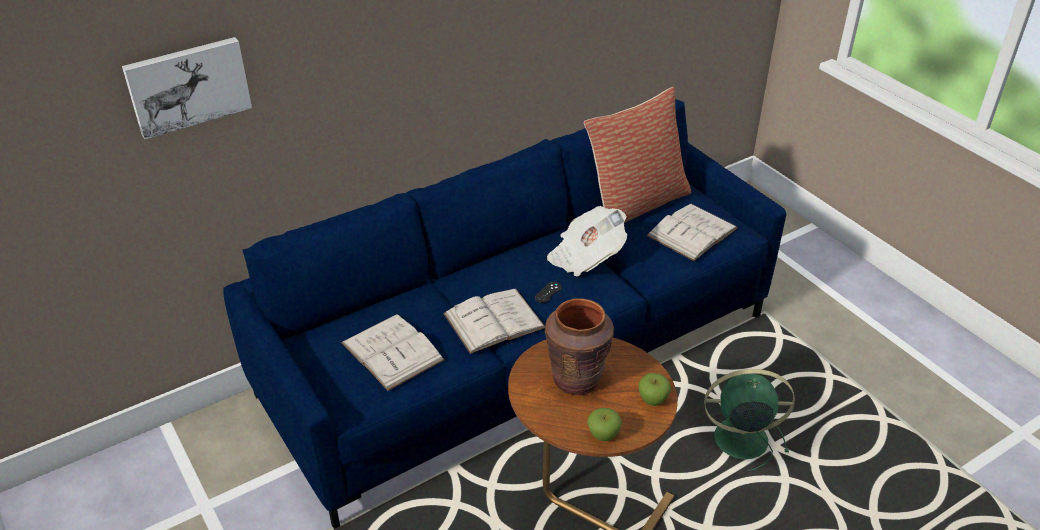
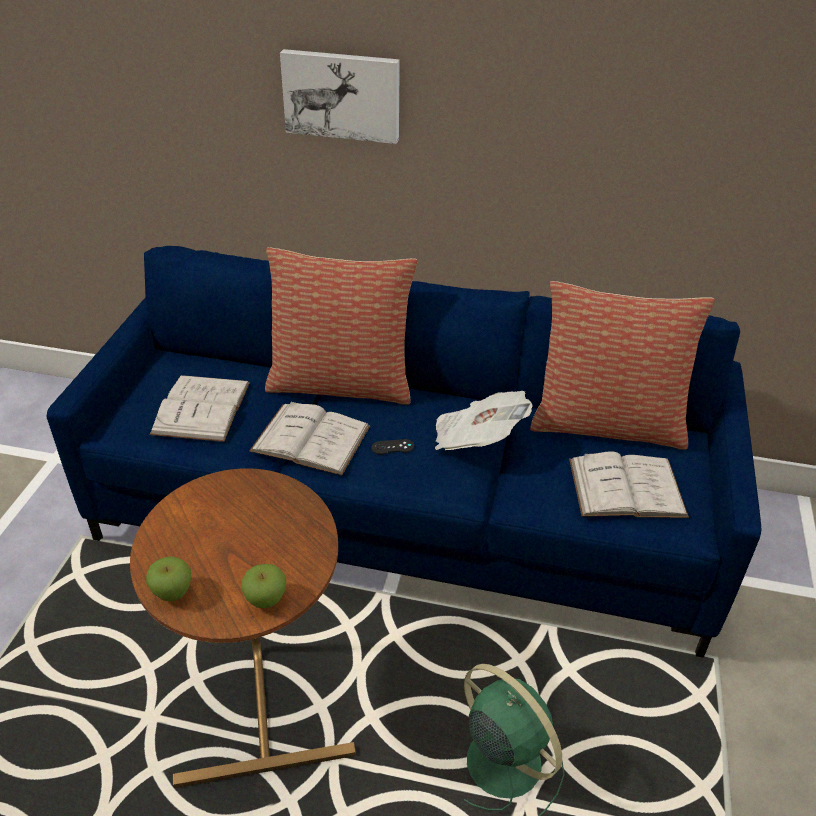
camera: 45 degrees right, 0 degrees up
picture [122,37,252,139] -> picture moved to [280,49,400,144]
brown vase [545,298,614,395] -> none
none -> pillow [265,247,417,405]

